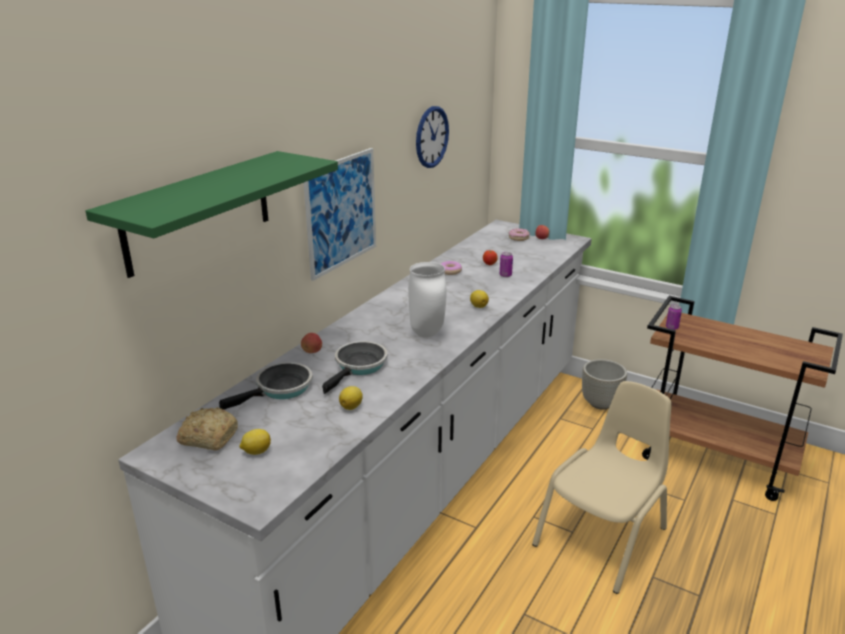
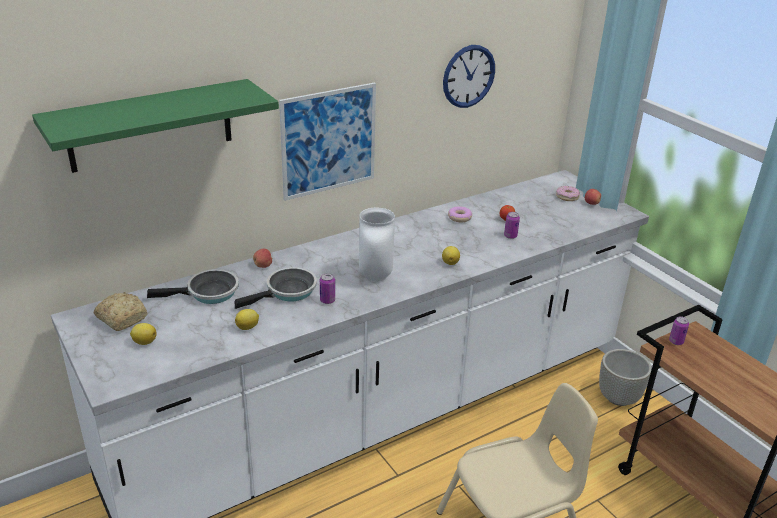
camera: 25 degrees right, 5 degrees up
none -> can [320,273,335,304]

